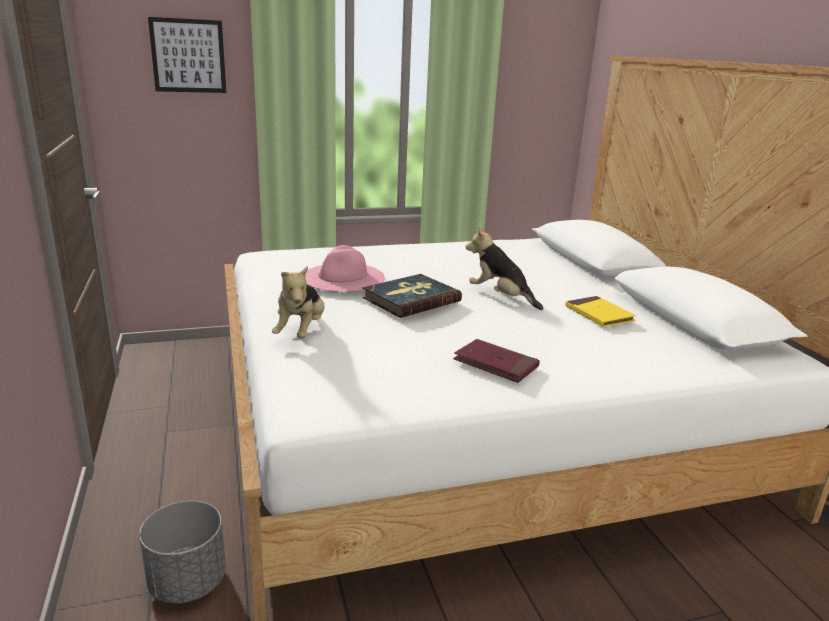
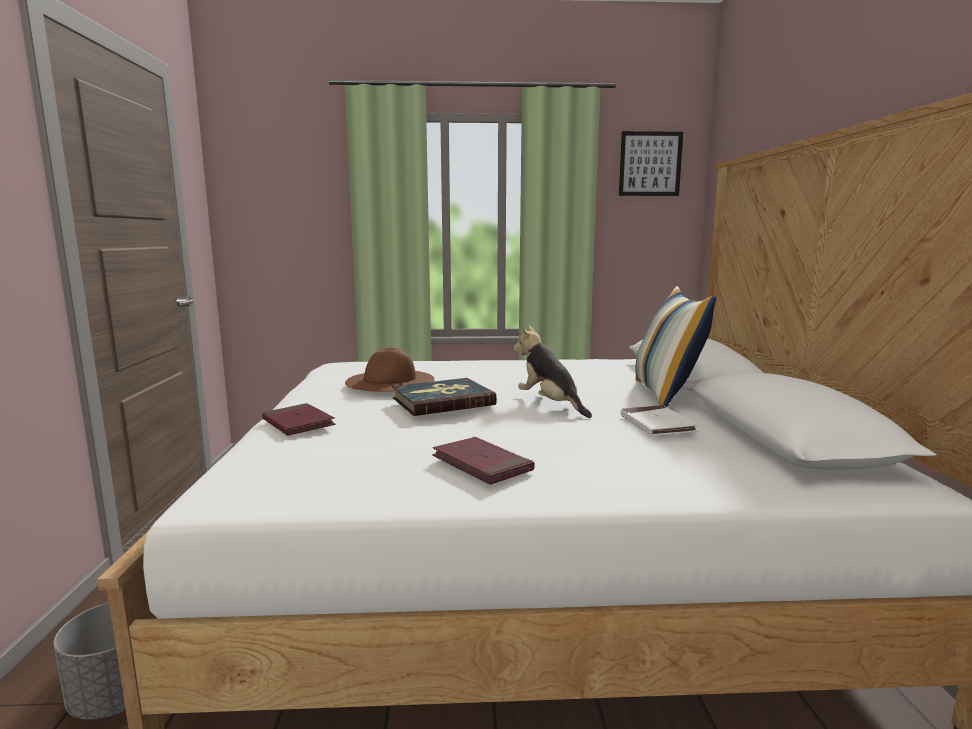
camera: 15 degrees right, 10 degrees down
picture [148,17,226,93] -> picture moved to [619,131,683,196]
plush toy [272,266,325,338] -> red book [262,403,335,436]
pink hat [305,245,385,292] -> brown hat [345,347,434,392]
yellow book [566,296,636,327] -> white book [621,405,698,436]
none -> pillow [635,286,716,407]

